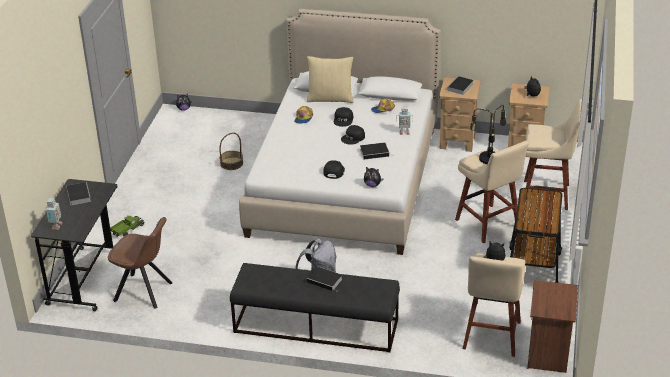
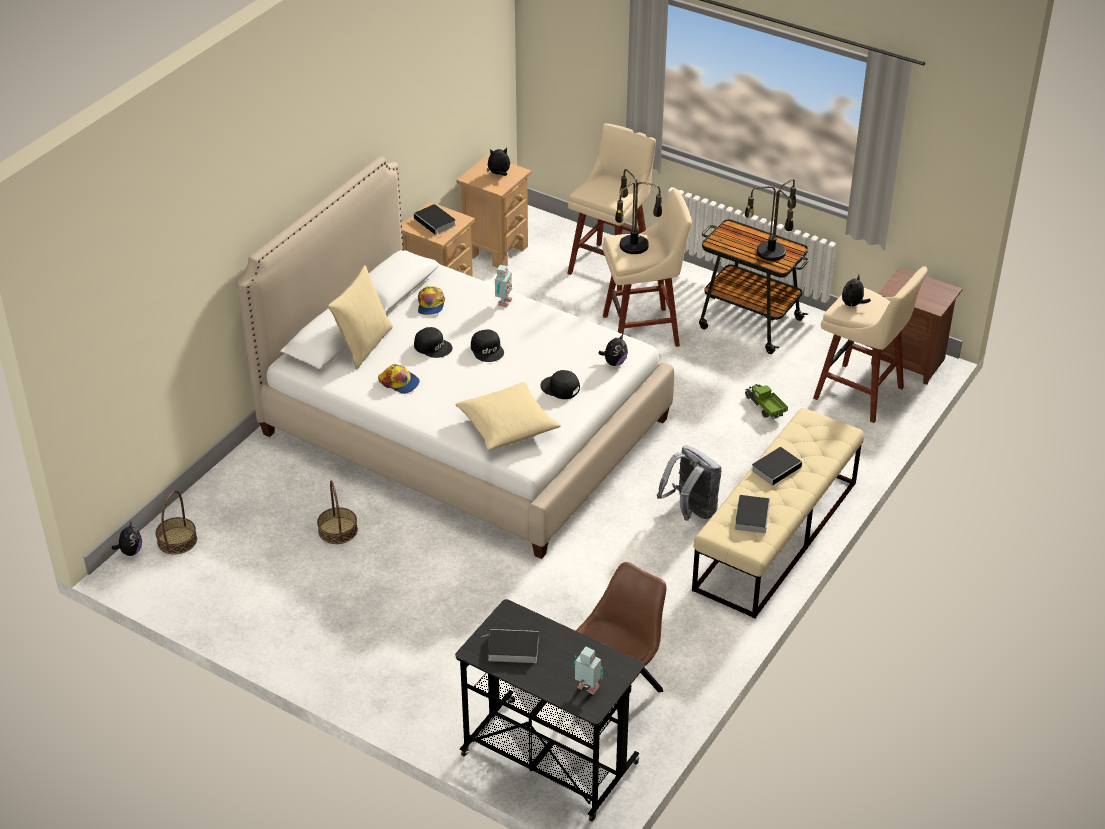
camera: 70 degrees left, 5 degrees up
toy truck [110,216,145,237] -> toy truck moved to [745,384,788,419]
black bench [230,263,400,352] -> beige bench [692,408,864,619]
book [360,142,393,159] -> book moved to [735,495,770,533]
none -> basket [155,490,197,554]
none -> beige pillow [455,382,561,450]
none -> table lamp [745,179,796,261]

